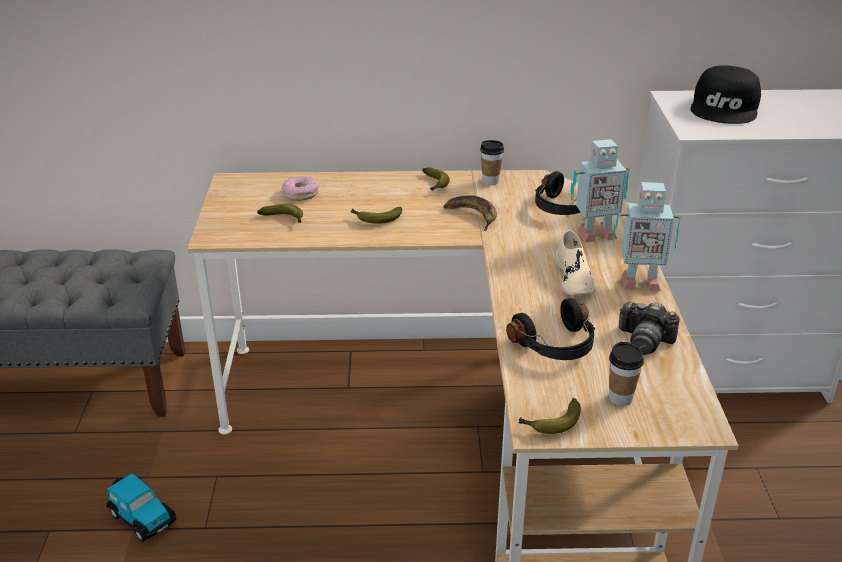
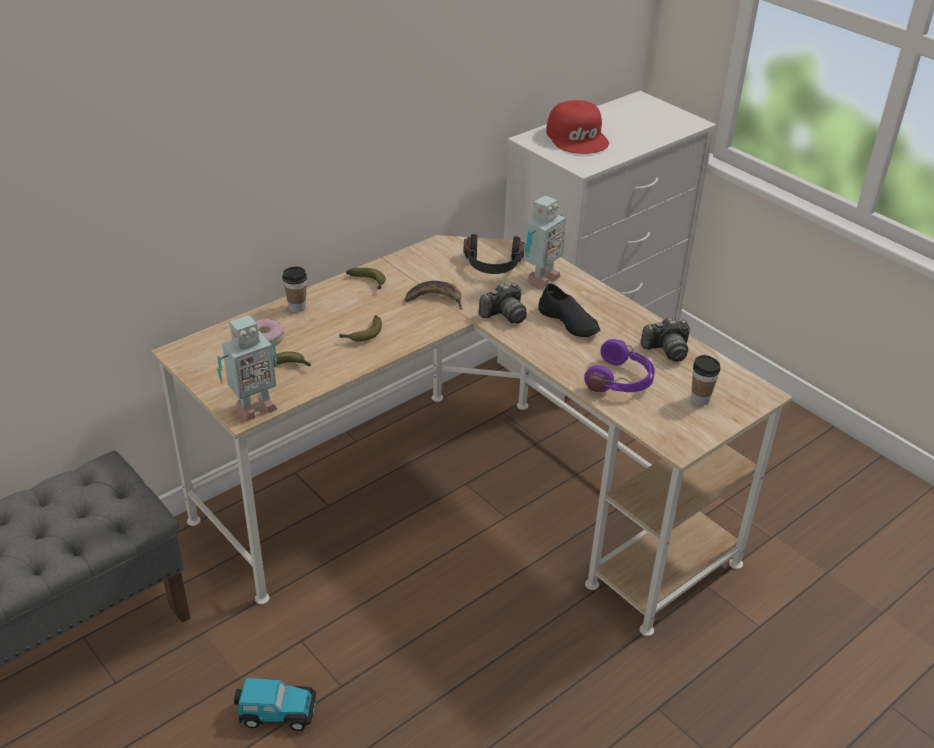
camera: 40 degrees left, 5 degrees up
cup [480,140,504,185] -> cup moved to [282,266,307,312]
black headphones [506,298,595,360] -> purple headphones [584,339,655,392]
banana [518,398,581,434] -> none
beige shoe [556,230,596,295] -> black shoe [538,283,600,337]
toy robot [613,182,681,292] -> toy robot moved to [217,315,278,421]
black cap [690,65,761,124] -> red cap [546,100,609,154]
none -> camera [479,283,527,324]

